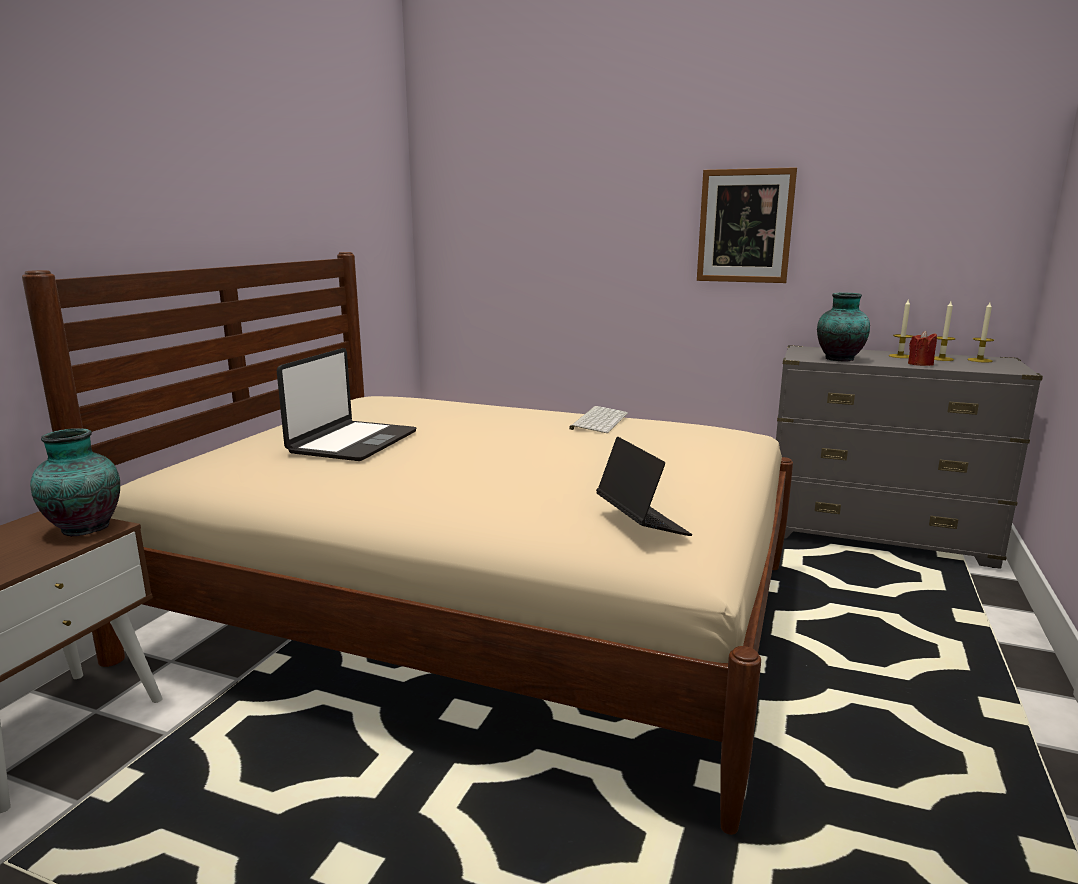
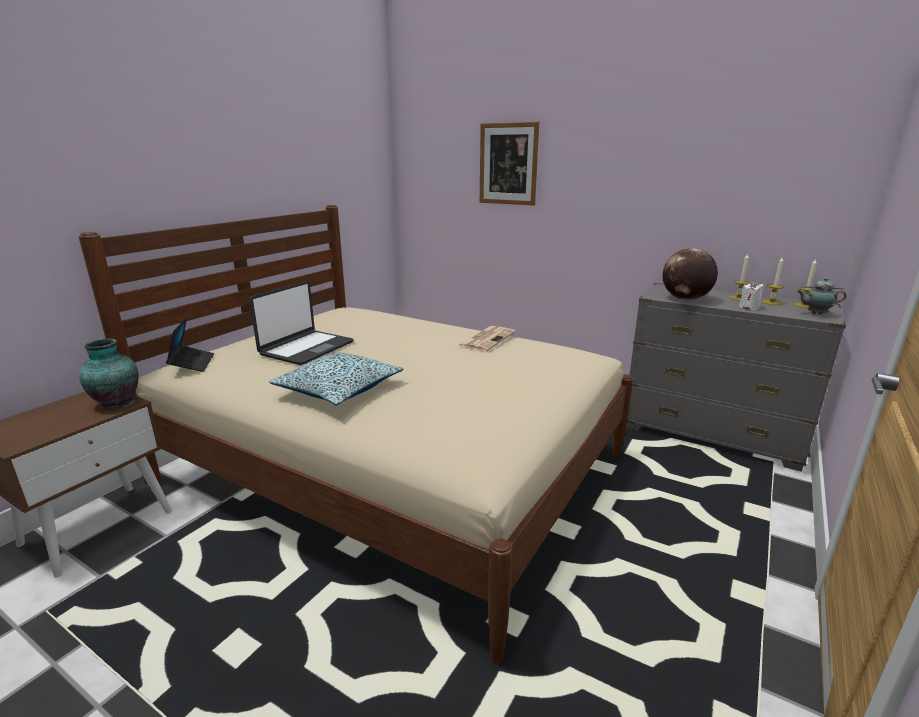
camera: 10 degrees right, 5 degrees up
keyboard [569,406,628,433] -> newspaper [458,326,516,352]
laptop [596,437,692,536] -> laptop moved to [166,316,214,372]
picture [697,167,797,283] -> picture moved to [480,122,539,205]
vase [817,292,870,362] -> globe [663,248,718,300]
red candle [908,331,937,366] -> white candle [739,281,763,310]
none -> pillow [268,351,404,406]
none -> teapot [797,278,847,315]

